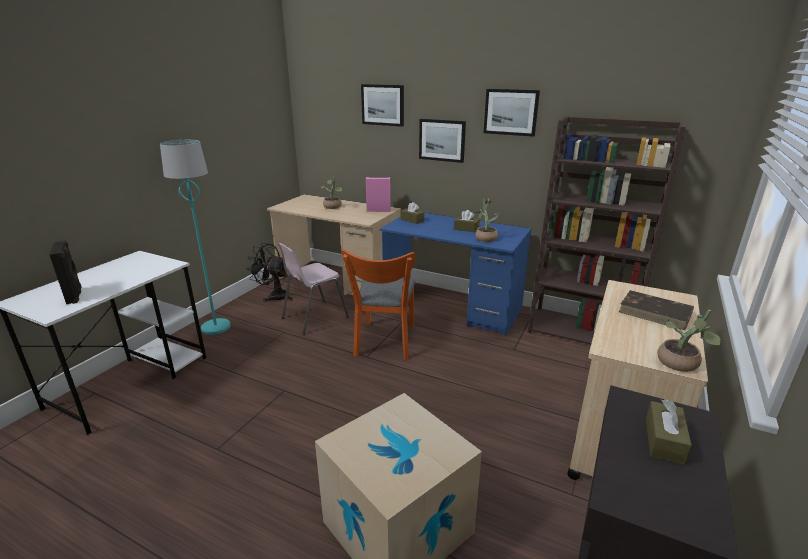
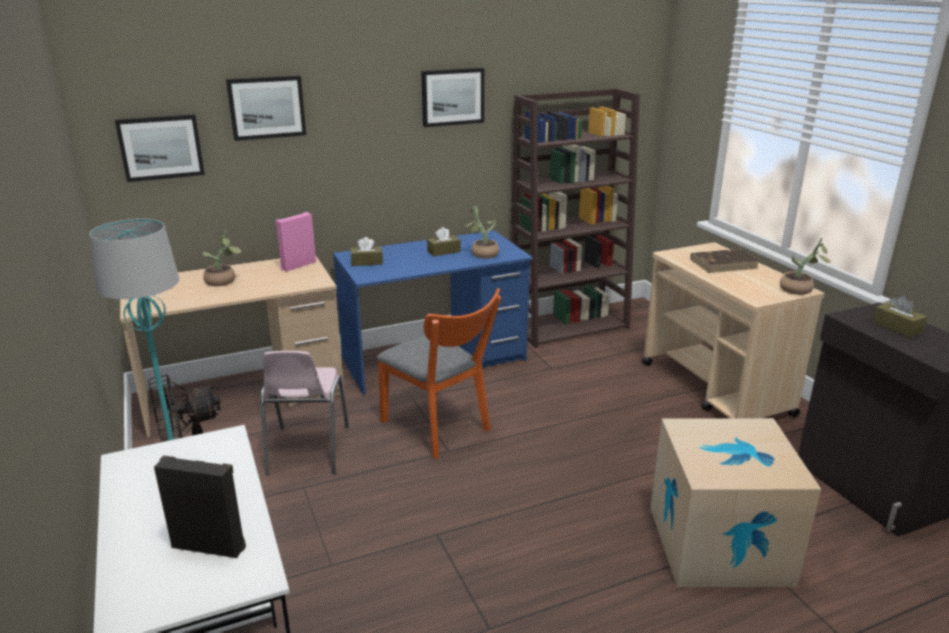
camera: 50 degrees left, 0 degrees up
picture [419,119,466,163] -> picture moved to [115,114,205,182]

